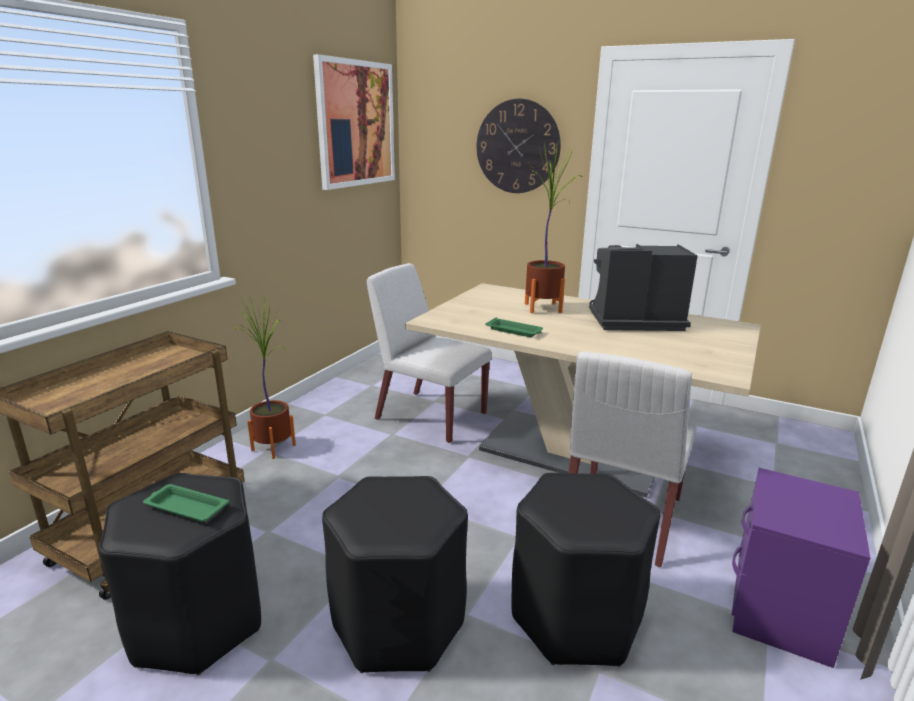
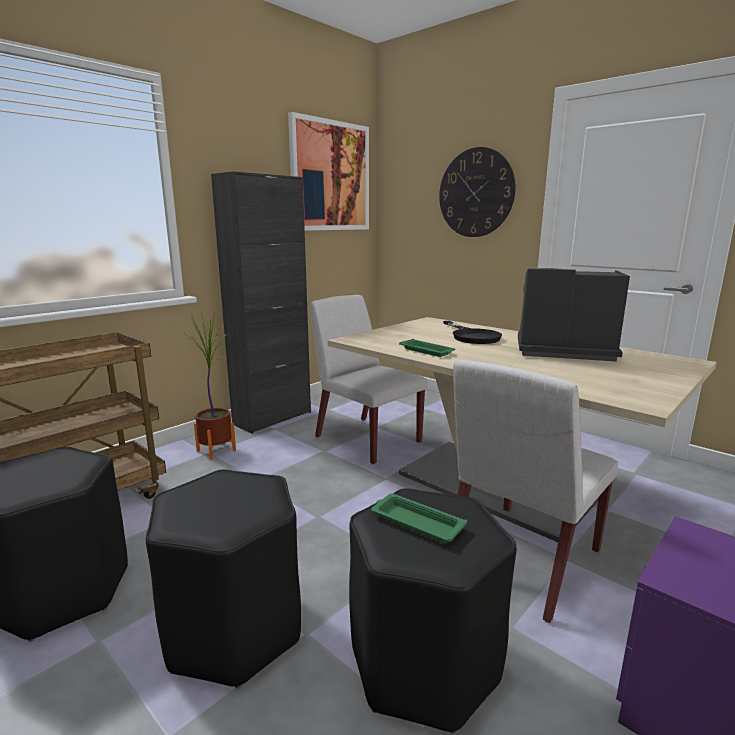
camera: 15 degrees right, 5 degrees down
green tray [143,484,229,522] -> green tray moved to [371,494,467,542]
potted plant [525,143,582,313] -> black frying pan [443,321,502,344]
none -> black cabinet [211,171,311,434]

